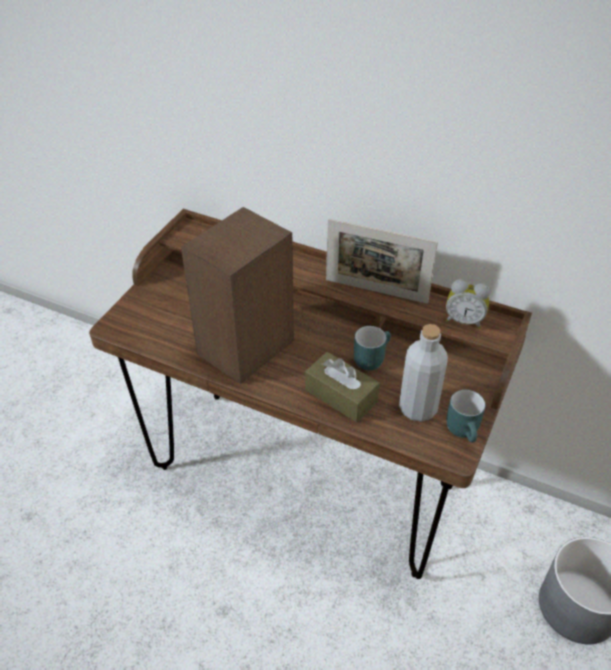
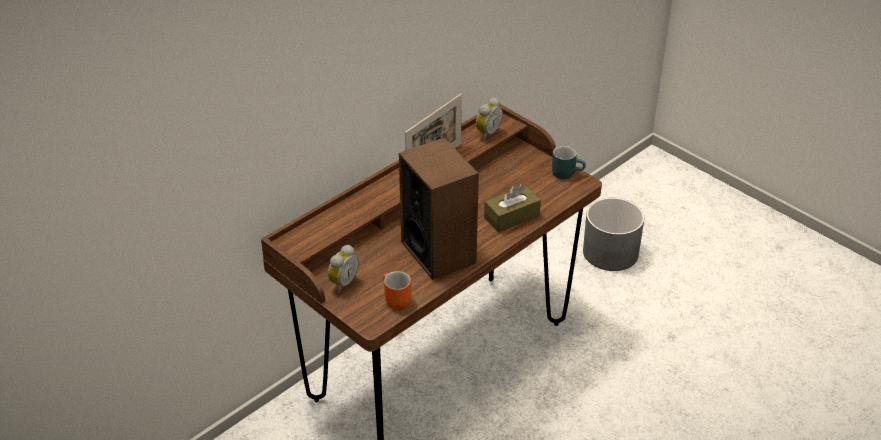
camera: 70 degrees left, 5 degrees down
turquoise mug [354,326,391,370] -> none
grey bottle [399,324,448,421] -> none
none -> alarm clock [328,245,359,293]
none -> orange mug [383,271,411,309]

